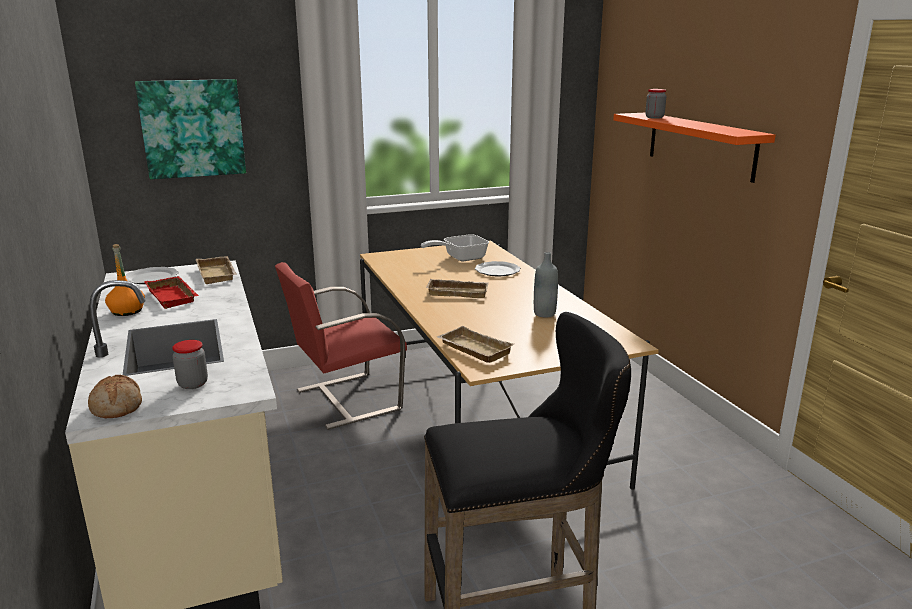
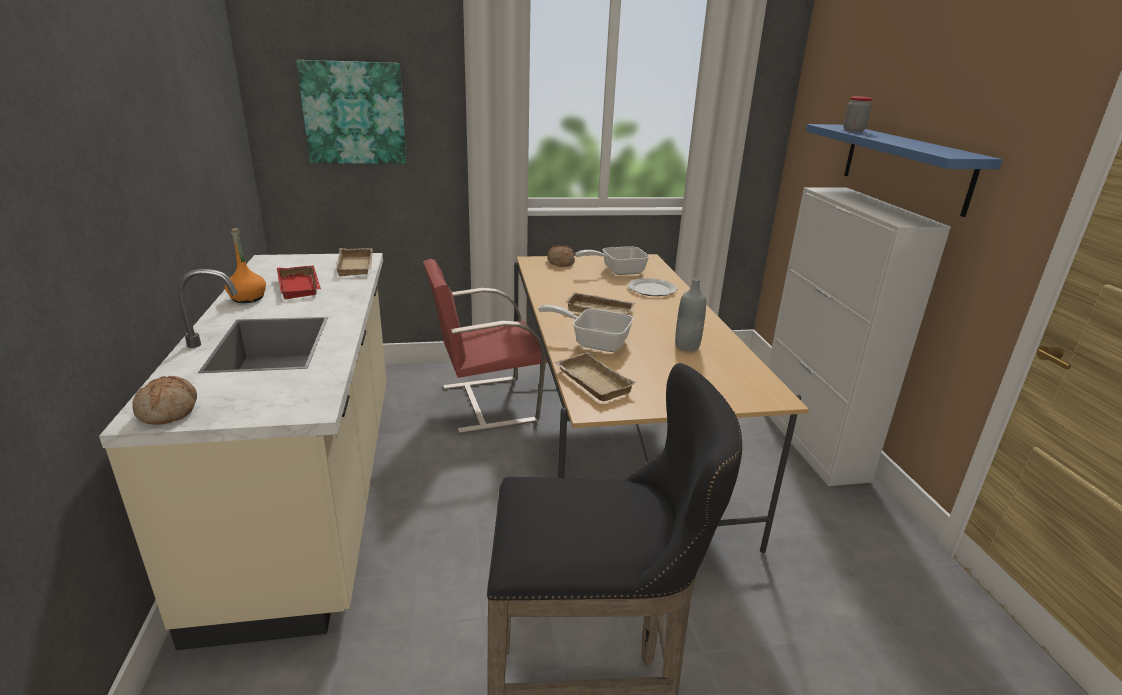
camera: 10 degrees right, 5 degrees up
plate [125,267,179,284] -> none
jar [172,340,208,389] -> none
orange shelf [613,113,776,183] -> blue shelf [806,124,1003,217]
none -> frying pan [538,305,634,352]
none -> bread [547,245,575,267]
none -> white cabinet [768,187,951,486]

